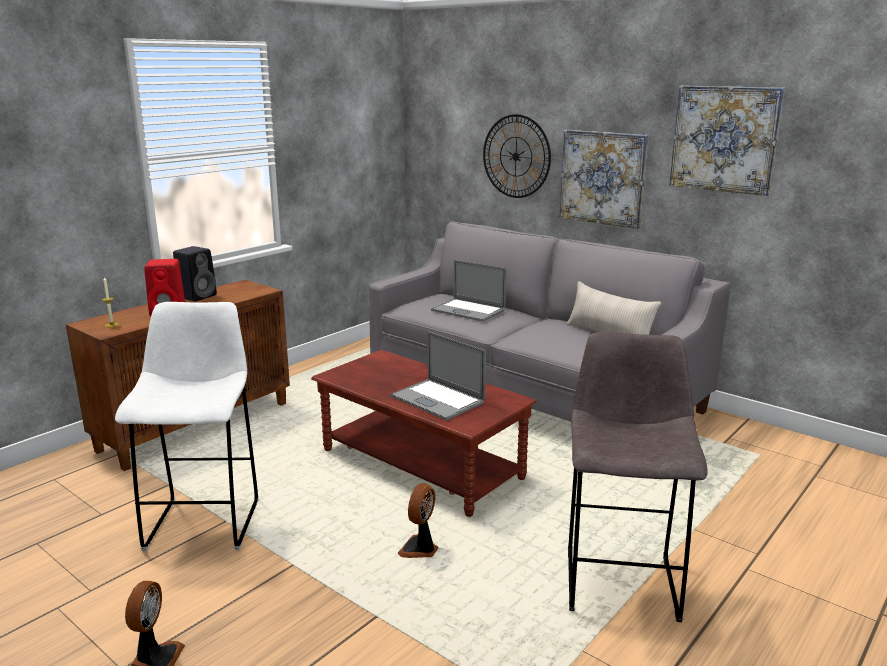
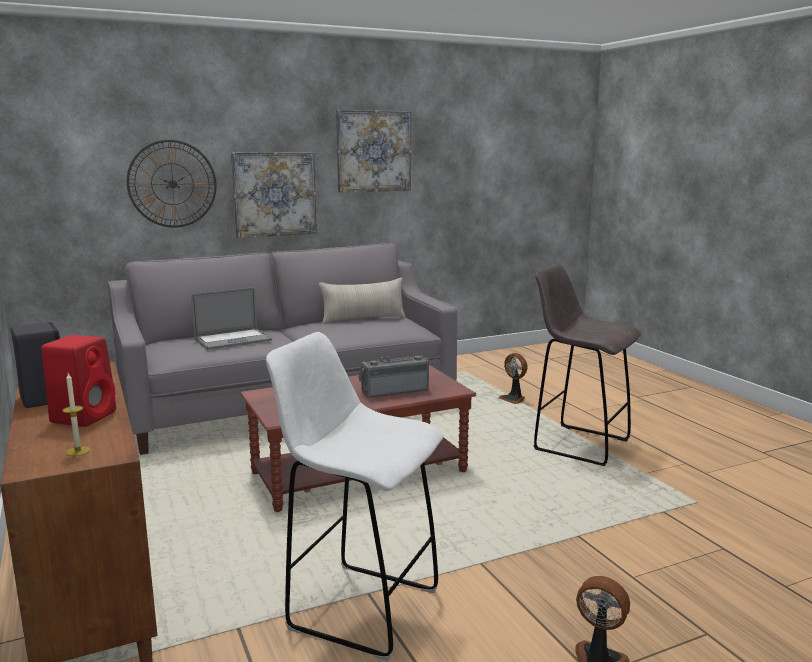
camera: 65 degrees left, 5 degrees down
laptop [391,331,486,420] -> radio [358,355,429,398]
fan [397,483,439,558] -> fan moved to [499,353,528,404]

